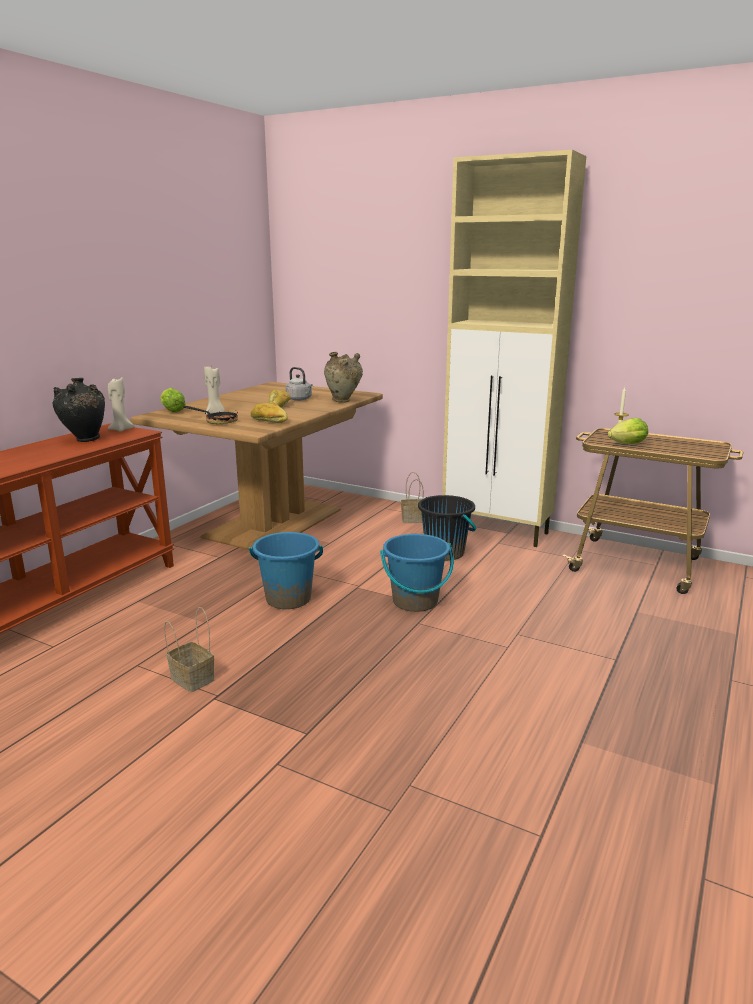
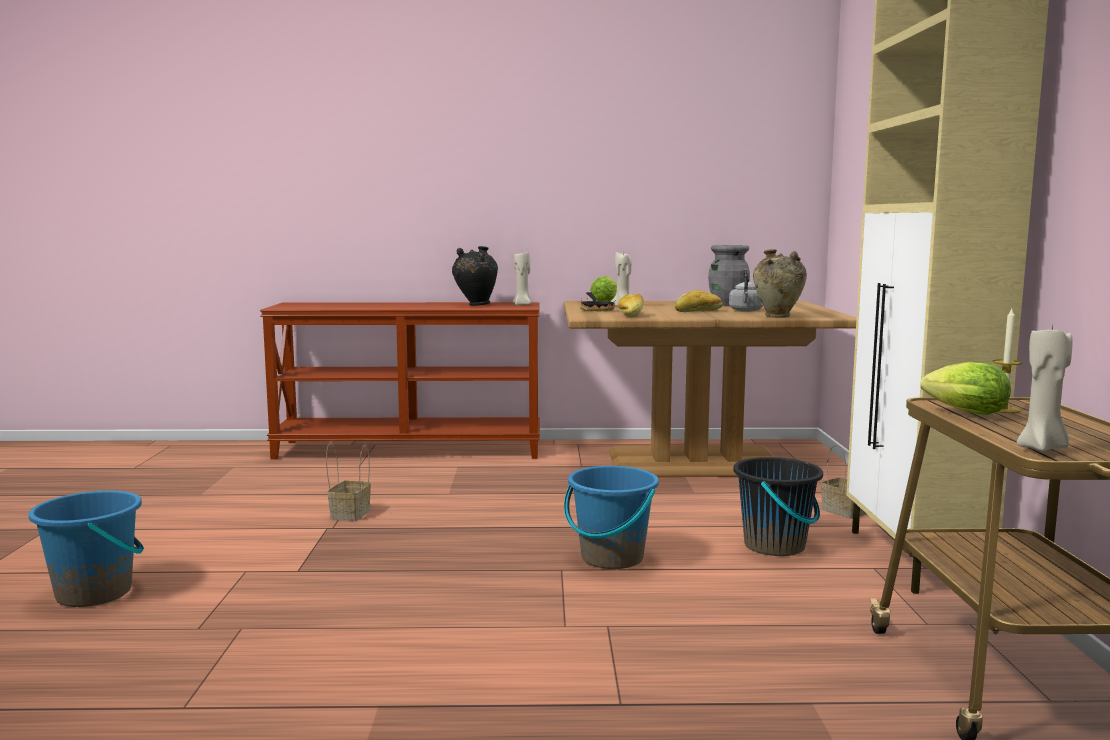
camera: 60 degrees right, 10 degrees down
blue bucket [249,532,323,609] -> blue bucket moved to [28,490,144,607]
none -> grey vase [708,245,750,306]
none -> beige candle [1017,324,1073,451]

